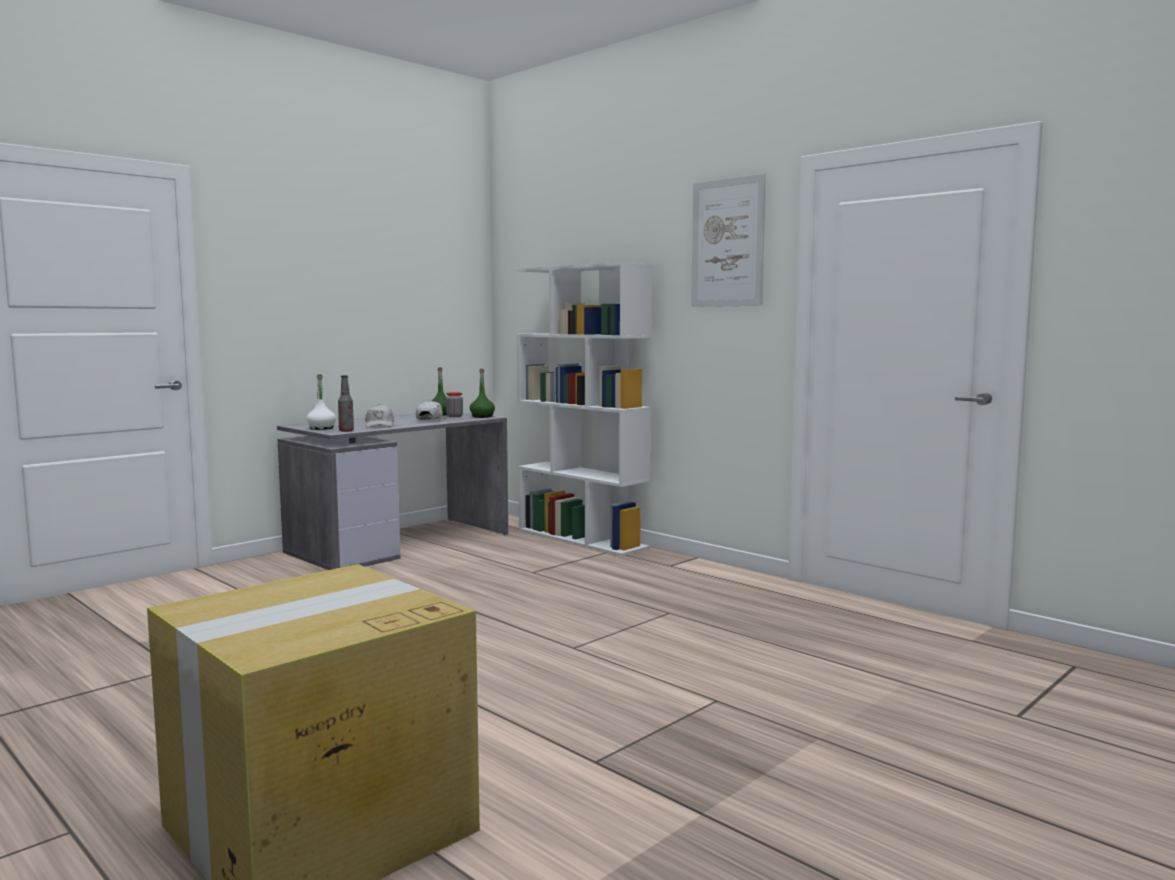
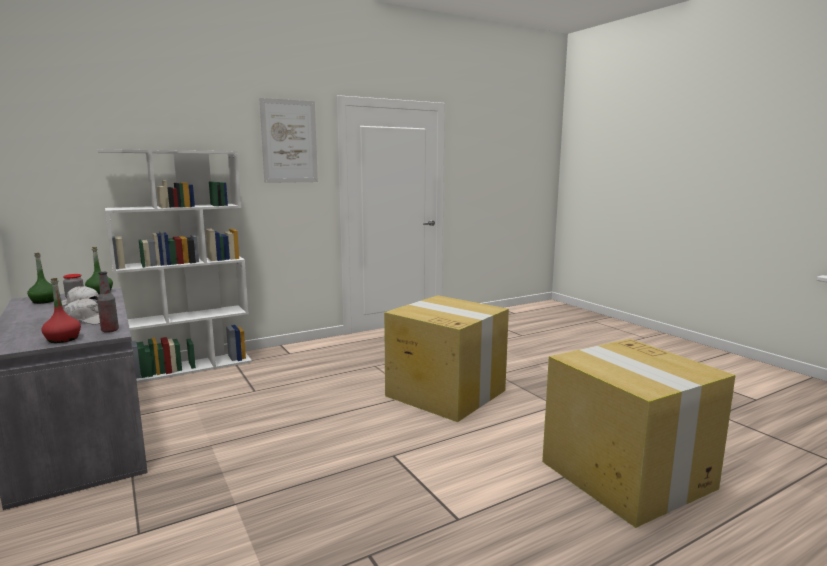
camera: 75 degrees left, 5 degrees up
white bottle [306,374,336,430] -> red bottle [42,278,81,343]
none -> cardboard box [384,295,509,422]

